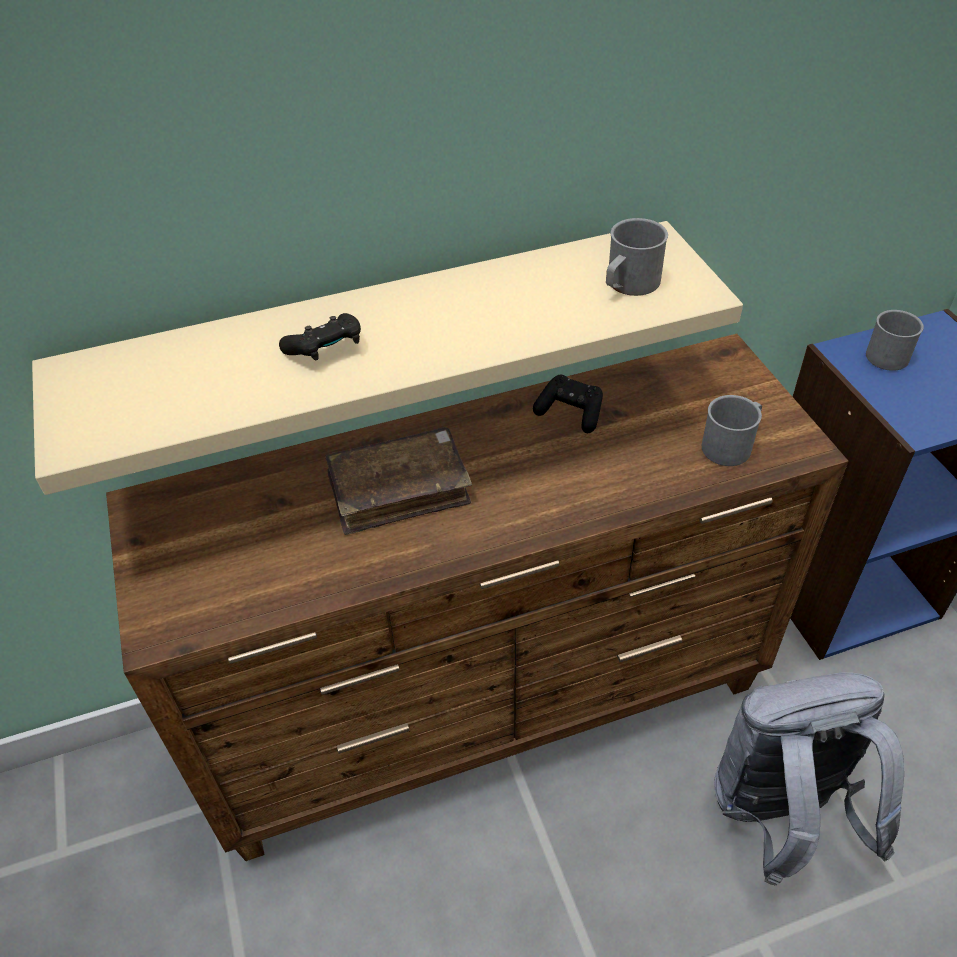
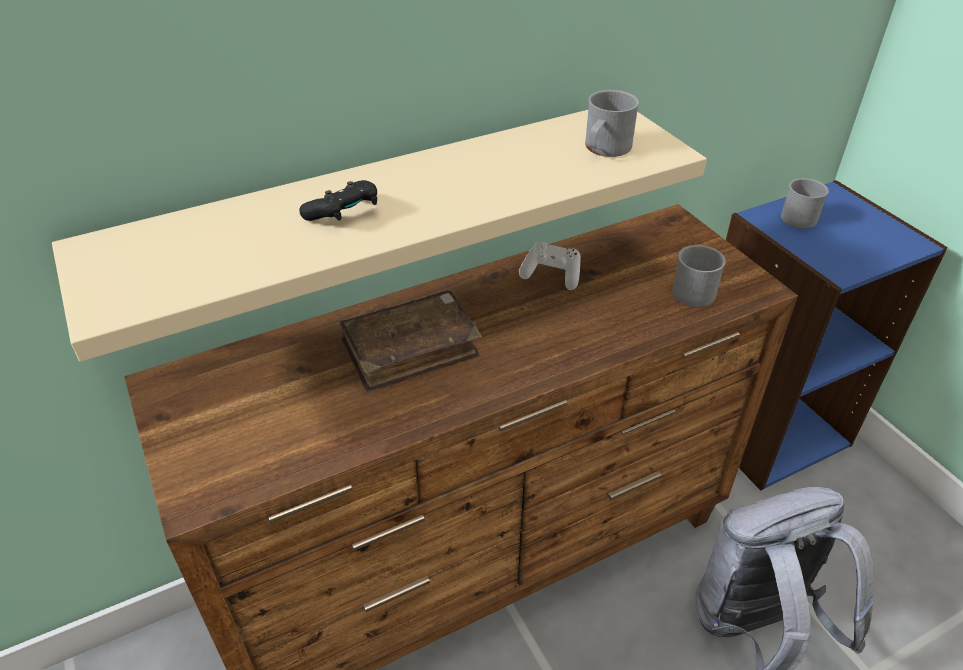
camera: 10 degrees left, 5 degrees down
black game controller [533,375,603,433] -> white game controller [519,242,581,290]

